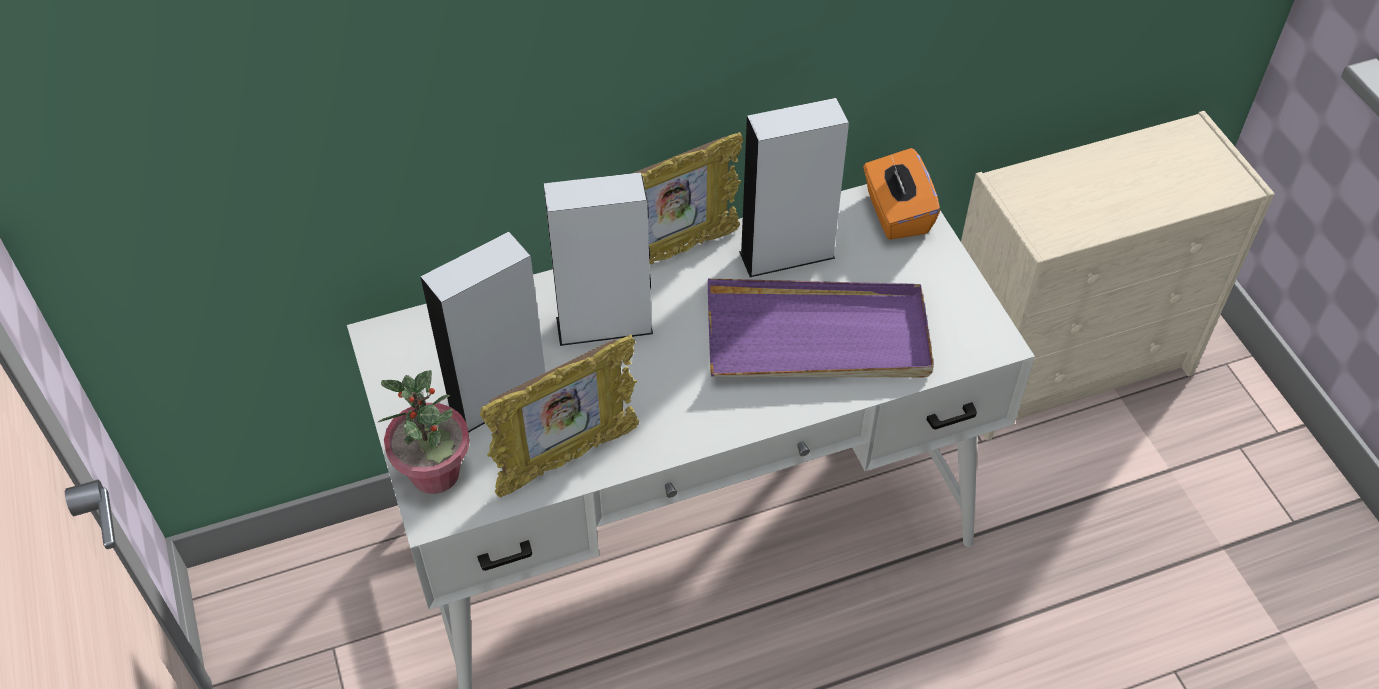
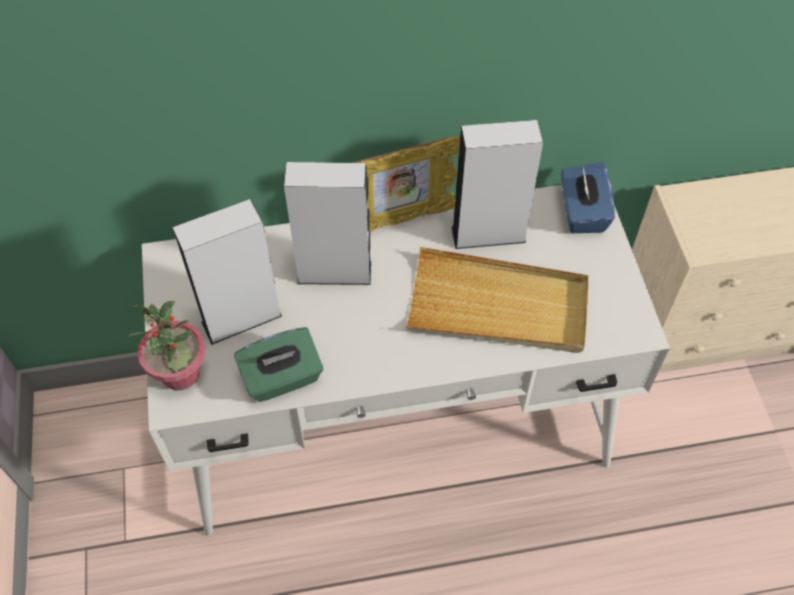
camera: 10 degrees right, 5 degrees up
picture frame [480,335,639,498] -> green tissue box [234,327,323,402]
purple tray [708,279,933,378] -> beige tray [406,247,588,353]
orange tissue box [863,148,940,240] -> blue tissue box [561,162,615,233]

